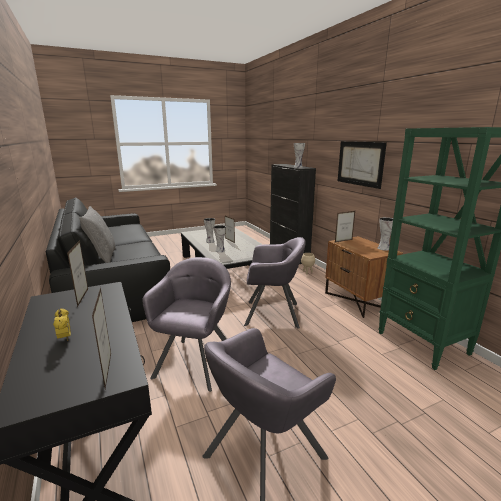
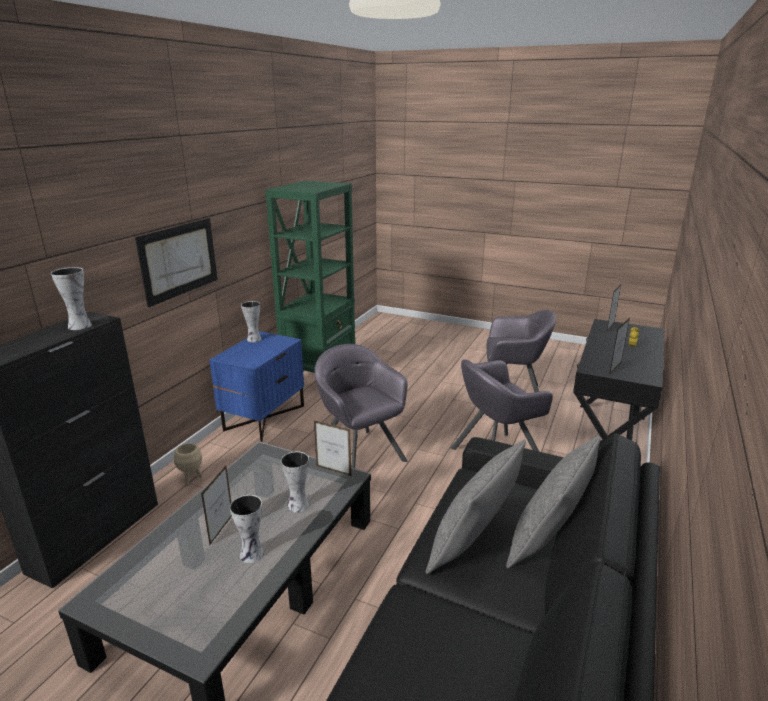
camera: 130 degrees left, 5 degrees up
brown nightstand [325,236,403,318] -> blue nightstand [210,331,304,442]
picture frame [335,211,355,243] -> picture frame moved to [314,420,351,476]
none -> grey pillow [426,440,526,574]

